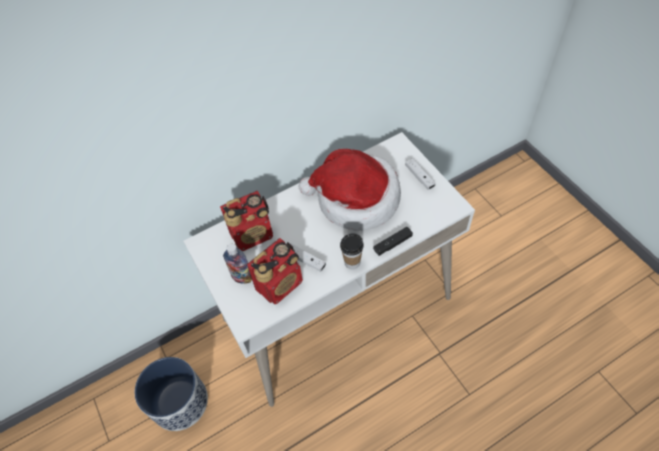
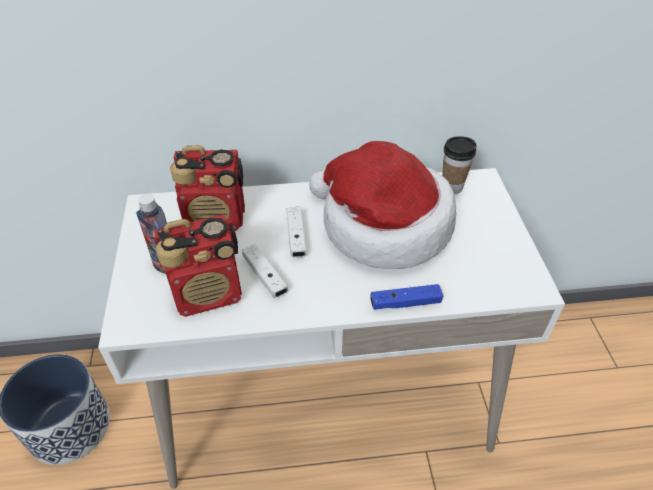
camera: 20 degrees right, 10 degrees down
cup [340,233,364,270] -> cup moved to [442,136,477,194]
black game controller [373,227,413,256] -> blue game controller [370,284,443,310]
white game controller [405,158,436,190] -> white game controller moved to [287,207,307,257]

